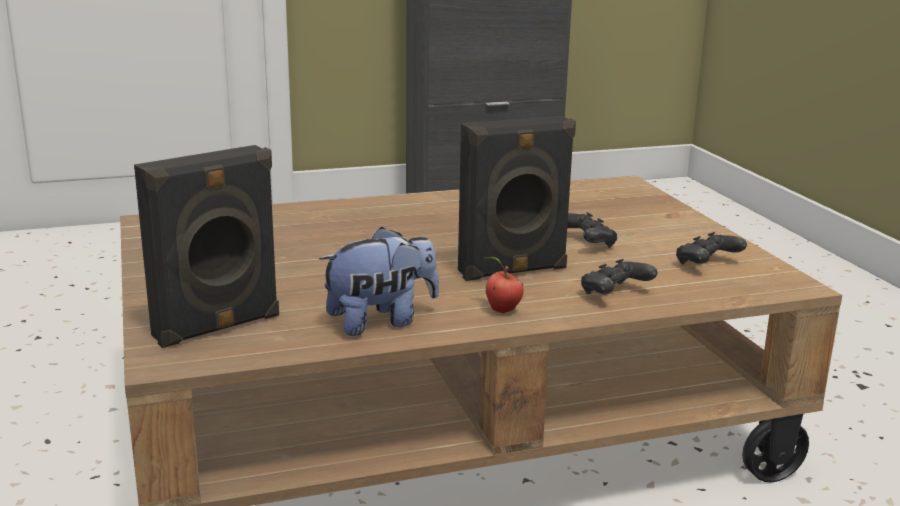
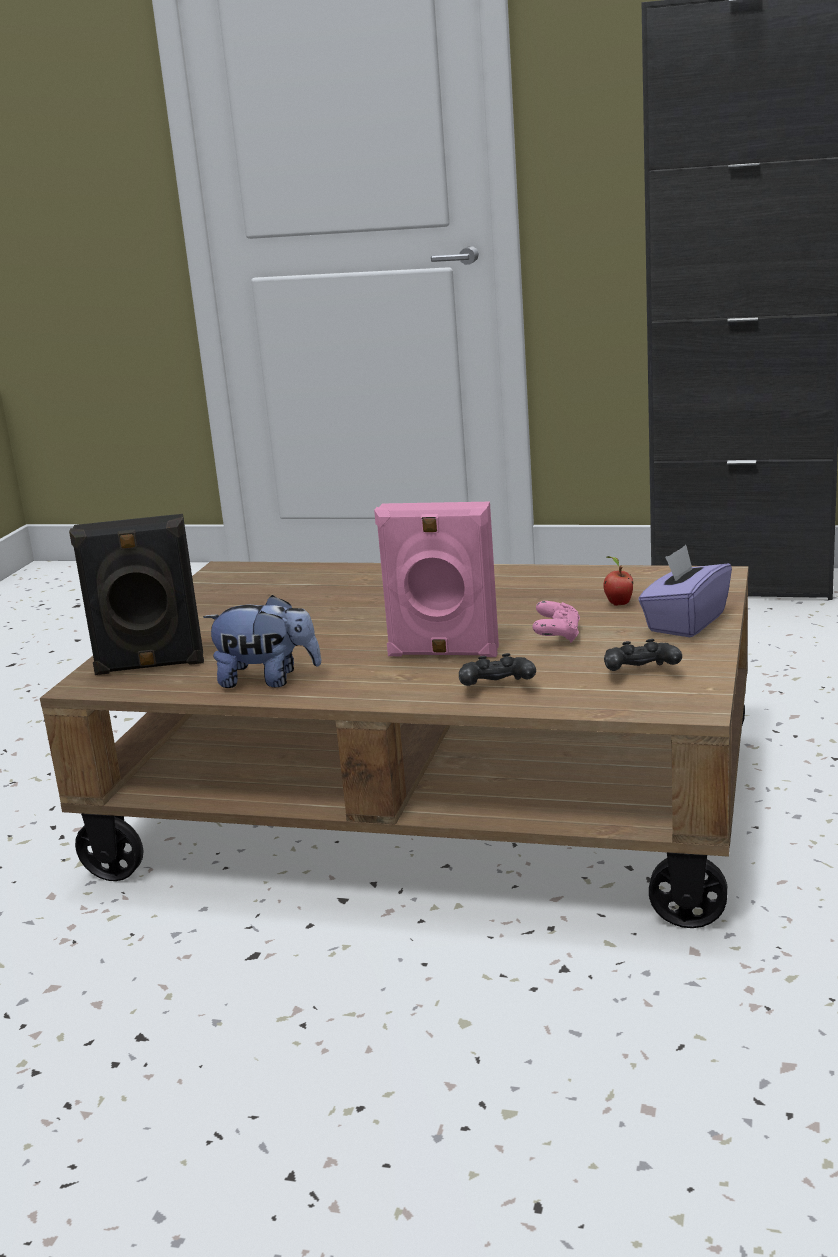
camera: 35 degrees right, 0 degrees up
black speaker [458,116,576,281] -> pink speaker [374,502,499,657]
apple [485,257,524,313] -> apple moved to [603,556,633,606]
black game controller [567,212,617,248] -> pink game controller [533,601,580,643]
none -> purple tissue box [638,545,732,638]

